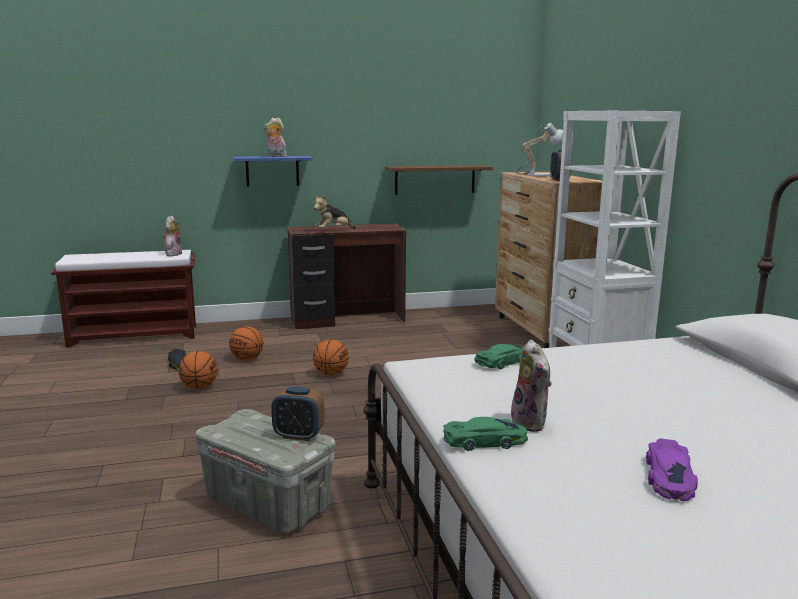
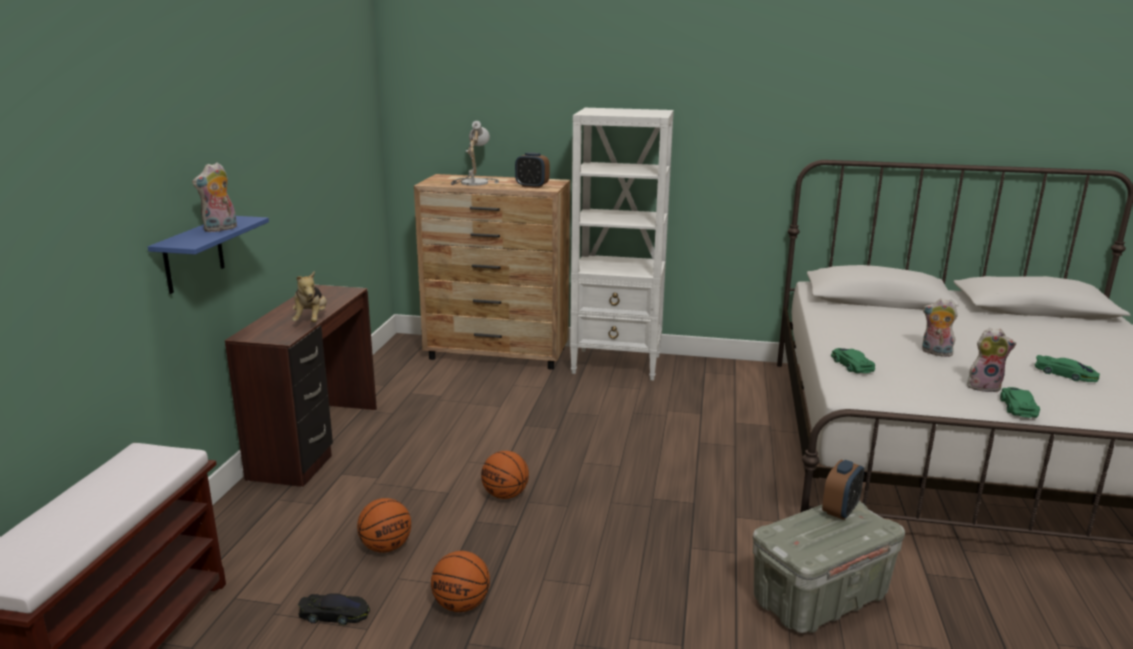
camera: 65 degrees left, 5 degrees up
plush toy [163,216,183,256] -> plush toy moved to [922,298,958,357]
brown shelf [385,165,493,195] -> none
purple toy car [646,438,698,501] -> green toy car [1035,355,1100,382]

